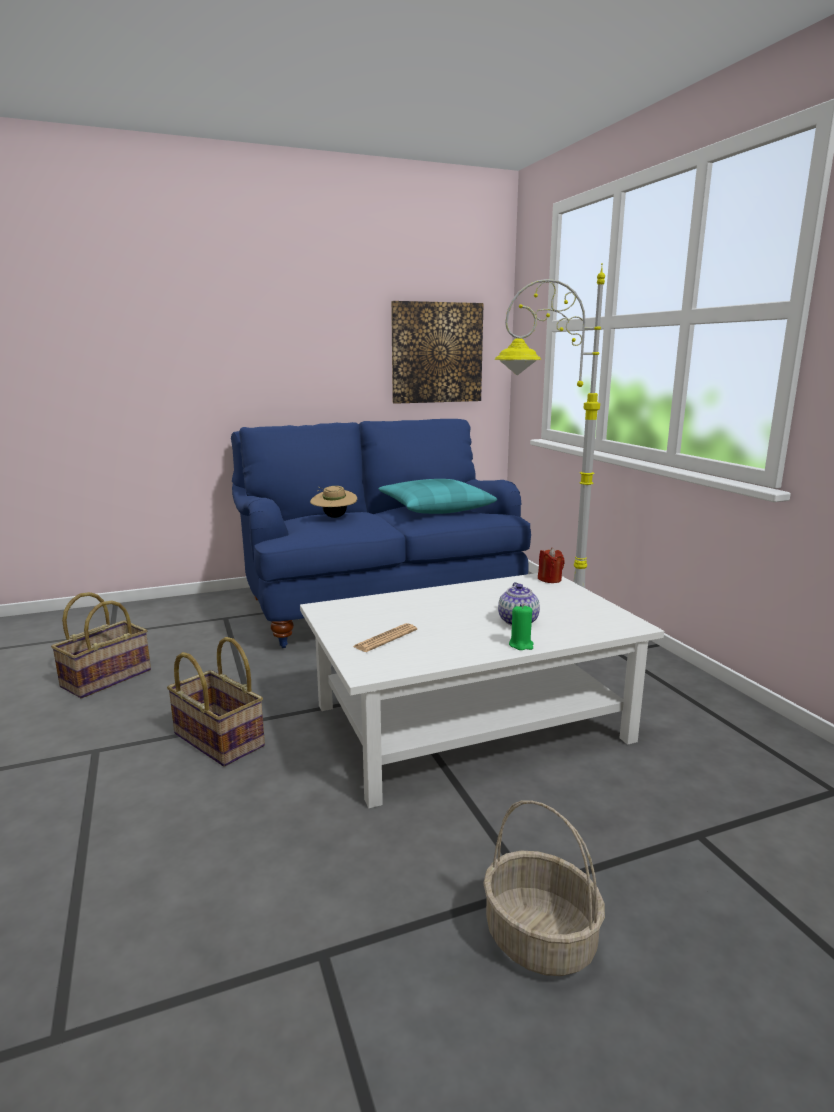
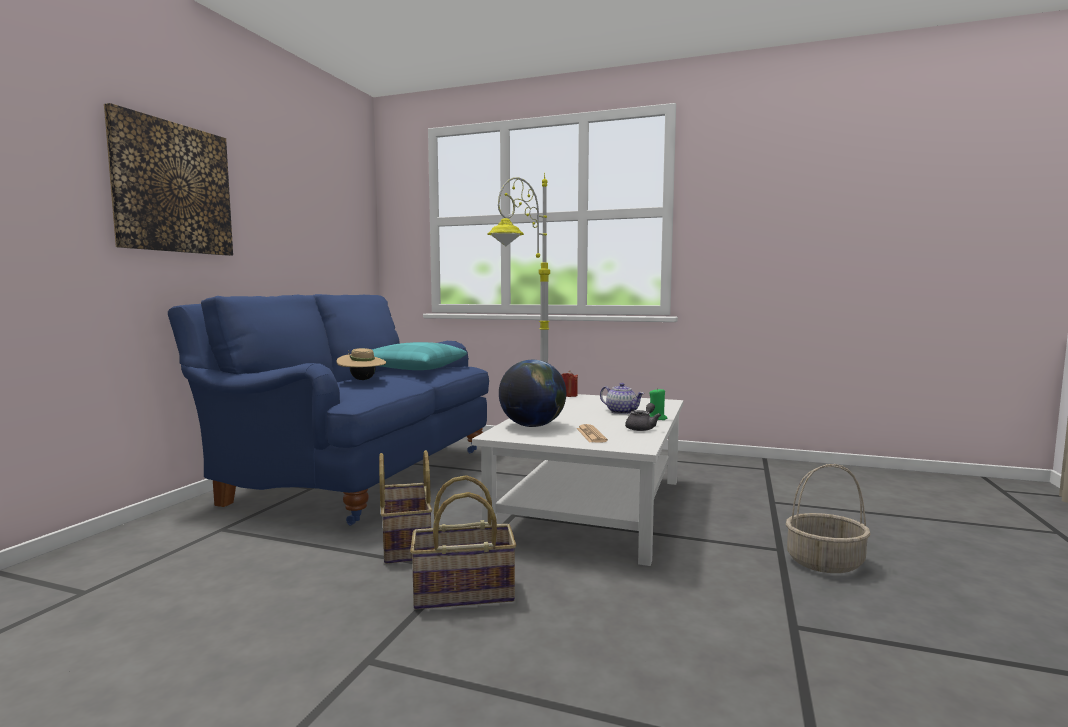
camera: 50 degrees left, 10 degrees down
basket [51,592,151,698] -> basket moved to [379,450,432,564]
picture [391,301,484,404] -> picture moved to [104,103,233,256]
none -> globe [499,360,566,427]
none -> grey teapot [625,403,661,431]

